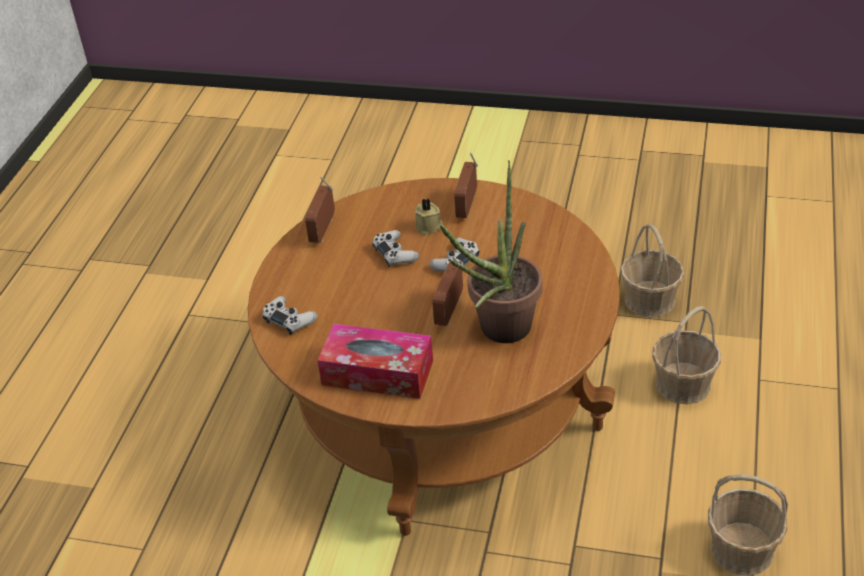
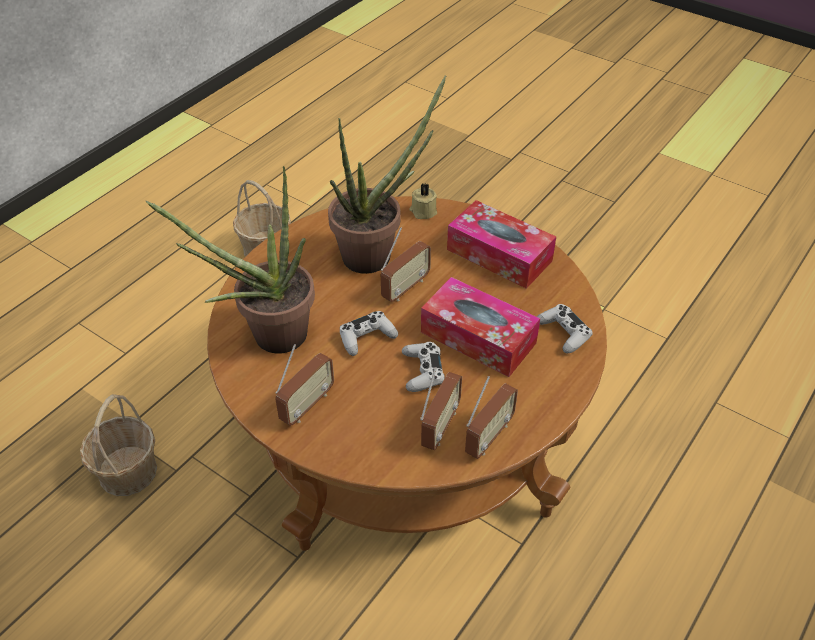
camera: 160 degrees left, 5 degrees up
beige candle [415,198,443,236] -> beige candle moved to [410,184,437,219]
basket [652,306,721,404] -> none
none -> potted plant [146,166,315,353]
none -> radio [420,367,462,450]
none -> tissue box [421,277,540,377]

